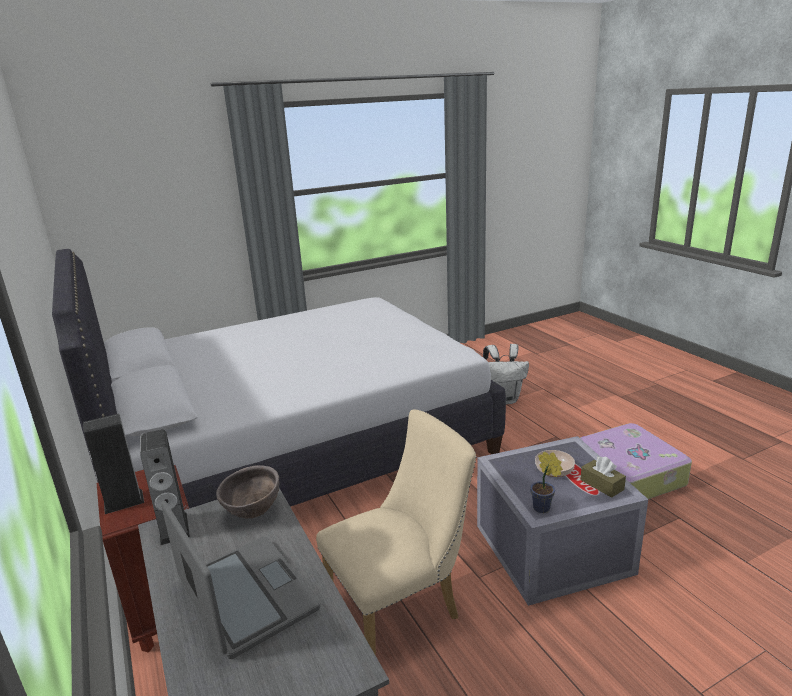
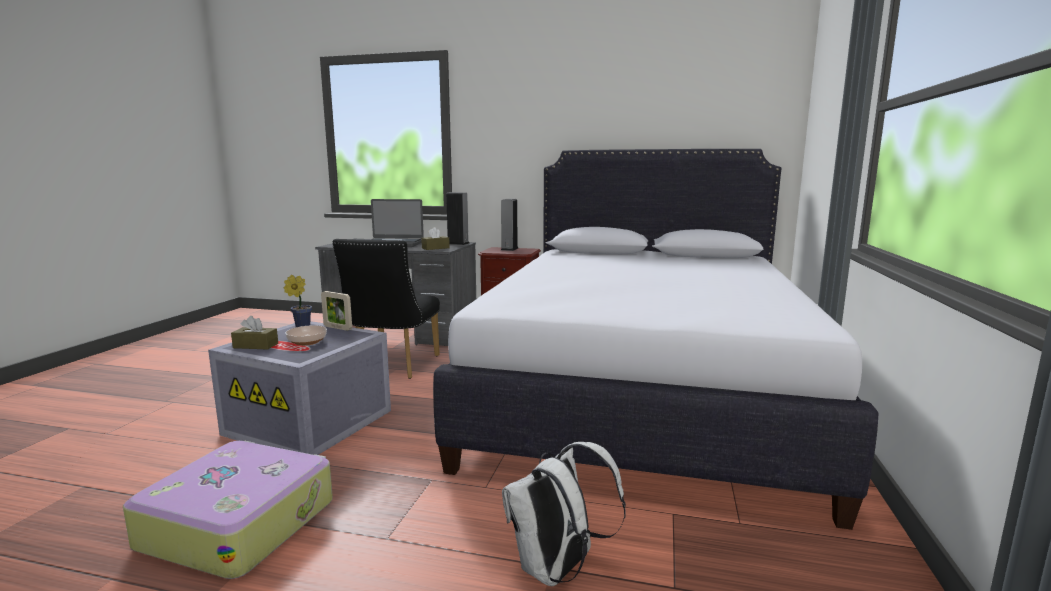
camera: 130 degrees right, 10 degrees down
brown bowl [216,465,279,519] -> brown tissue box [421,227,450,250]
beige chair [316,409,476,656] -> black chair [332,239,440,379]
none -> picture frame [321,291,352,331]

